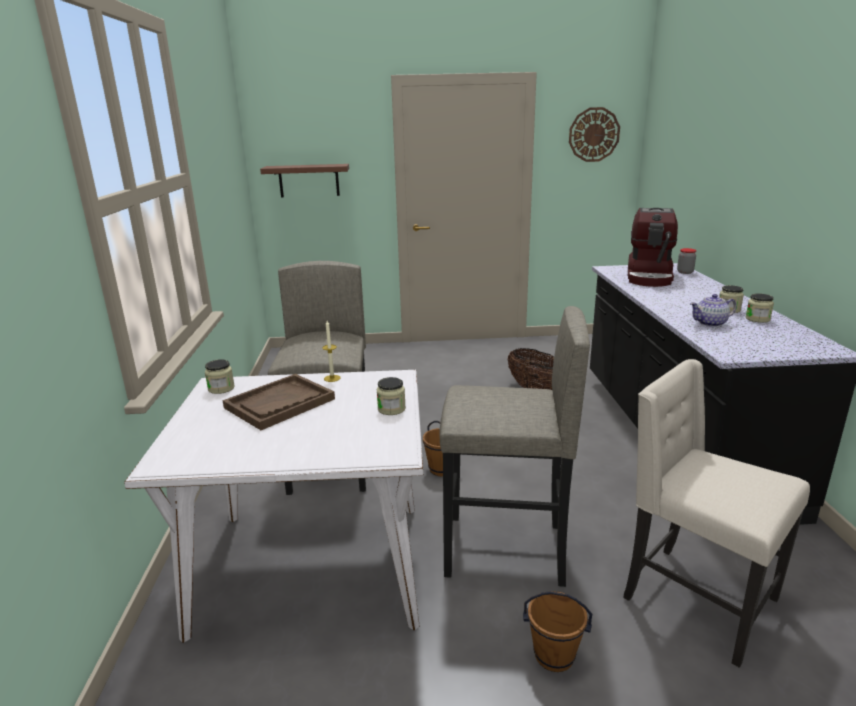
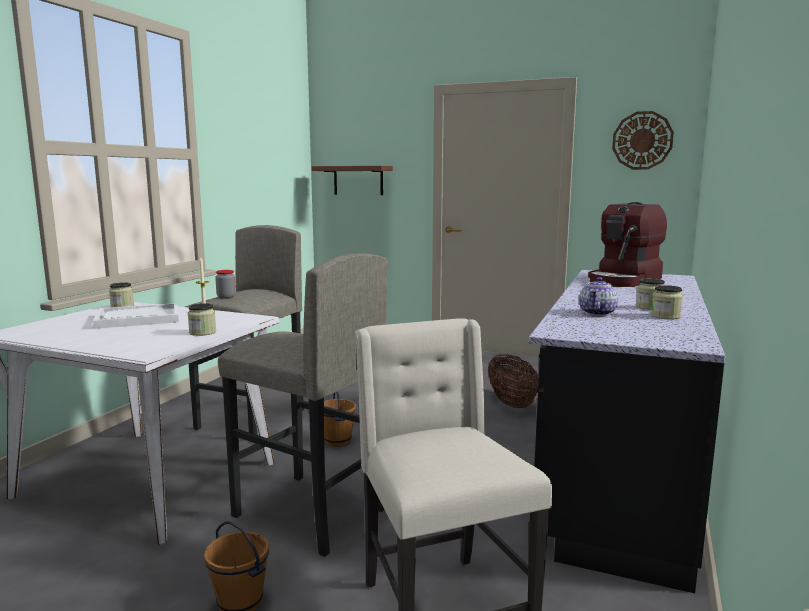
camera: 25 degrees right, 10 degrees down
brown tray [223,374,335,430] -> white tray [93,303,179,329]
jar [677,248,696,274] -> jar moved to [215,270,236,299]
teapot [690,294,736,327] -> teapot turned 75 degrees counterclockwise [579,277,618,316]

